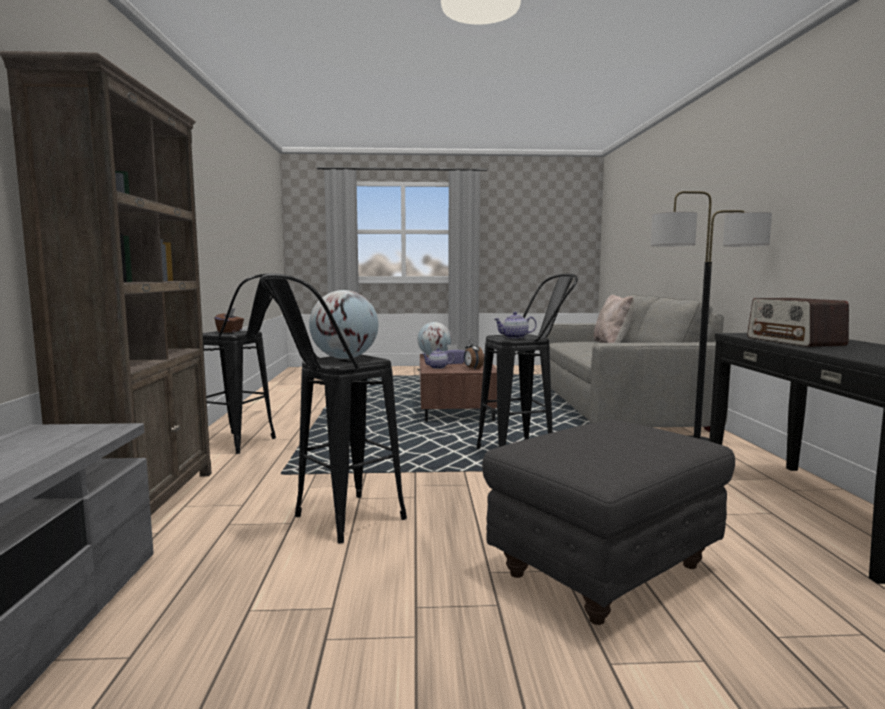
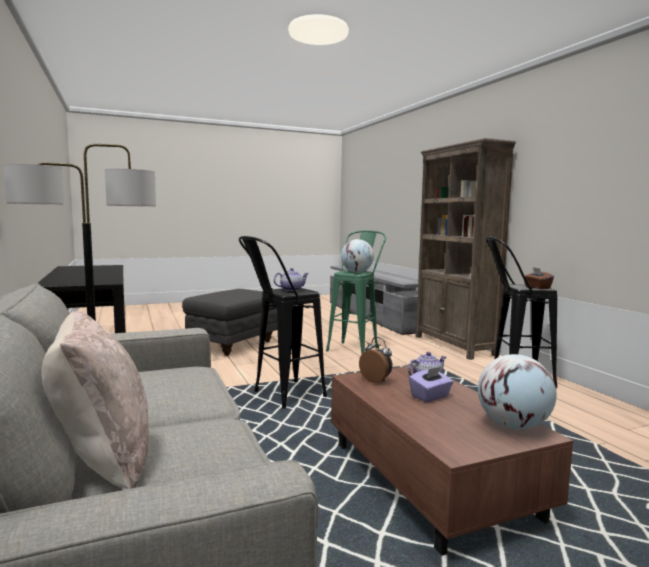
camera: 160 degrees right, 0 degrees up
black stool [261,273,407,543] -> green stool [326,230,386,354]
radio [747,298,849,347] -> none

